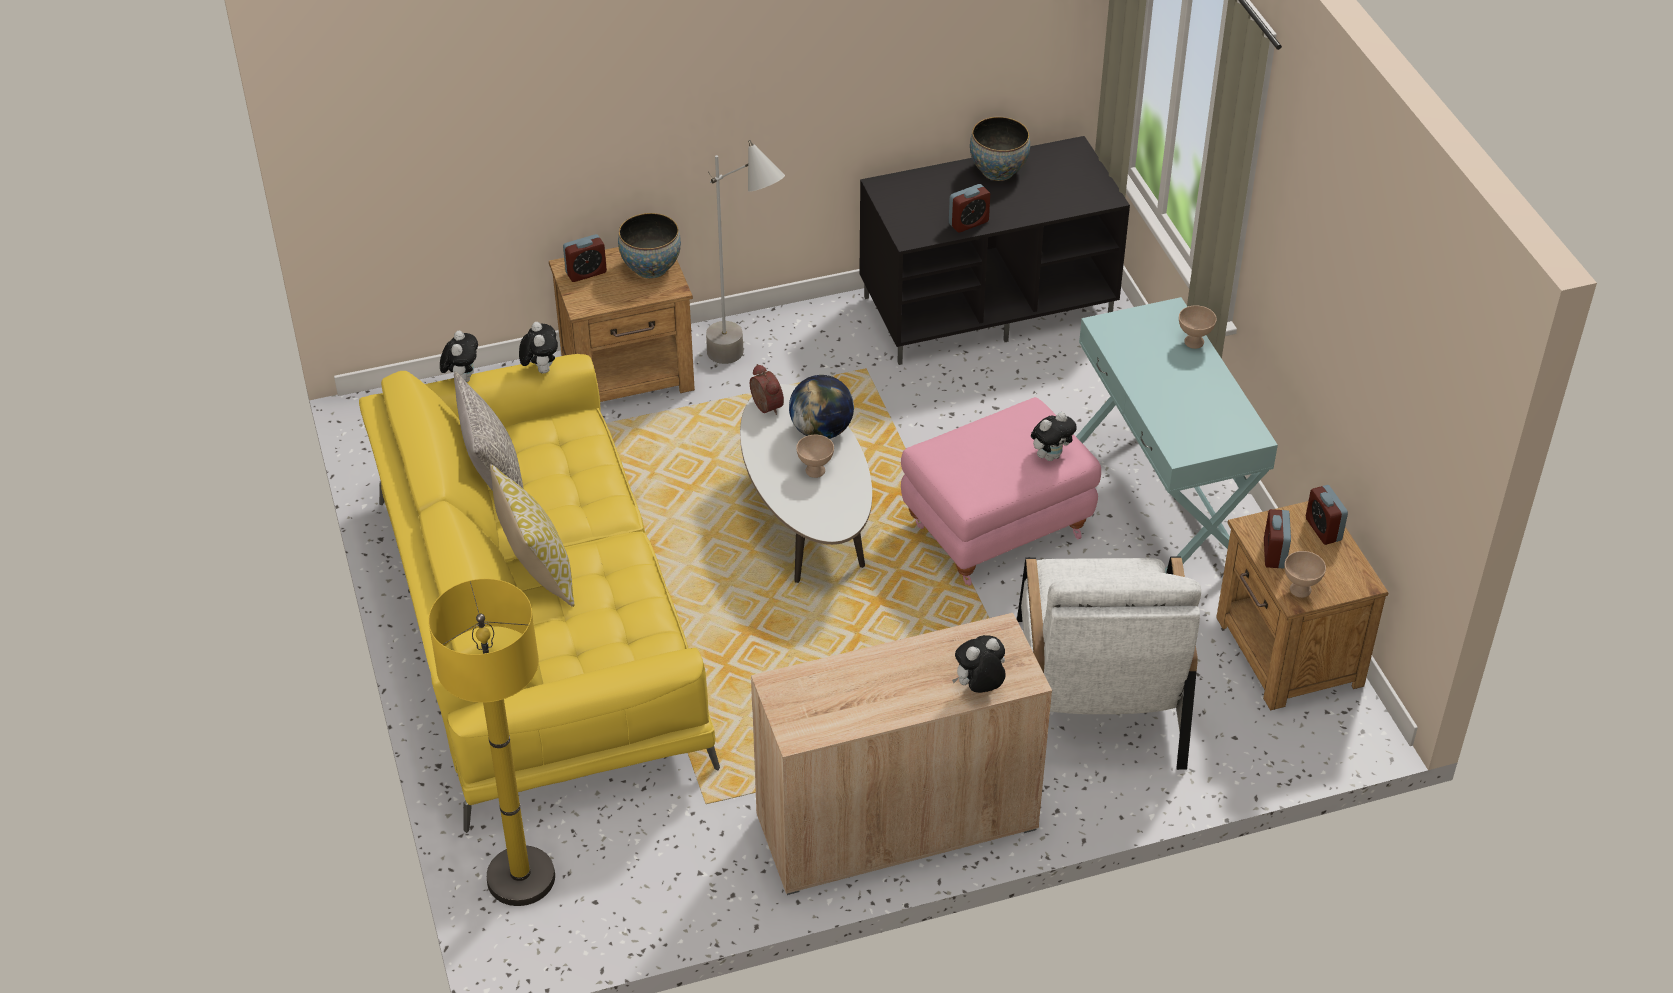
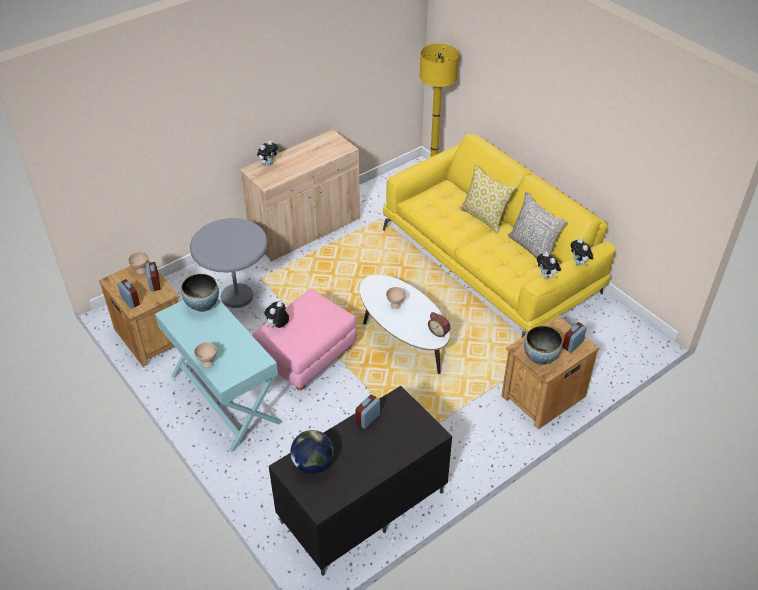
camera: 160 degrees right, 0 degrees up
grey floor lamp [706,140,785,364] -> none
globe [789,375,854,439] -> globe moved to [290,430,334,474]
bowl [970,117,1030,181] -> bowl moved to [181,274,219,312]
white armchair [1017,556,1201,770] -> grey side table [190,218,268,308]

